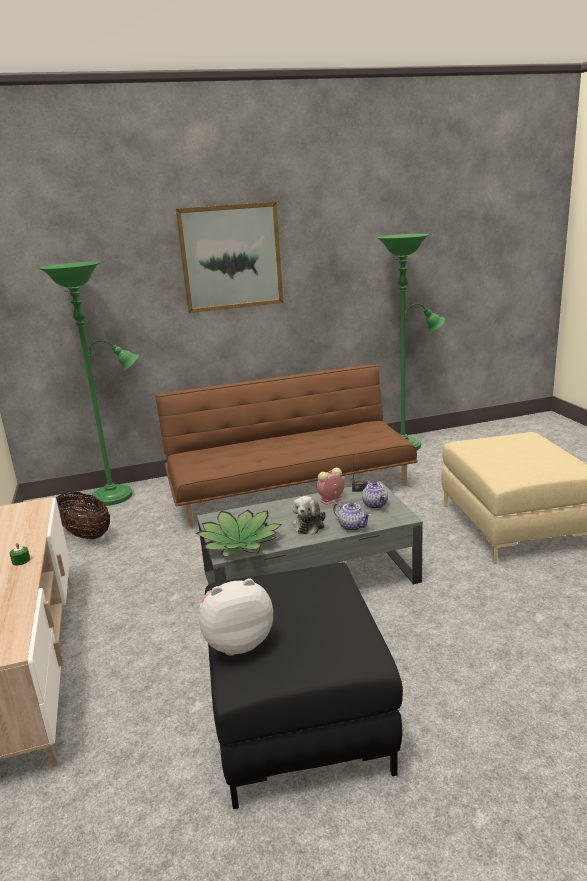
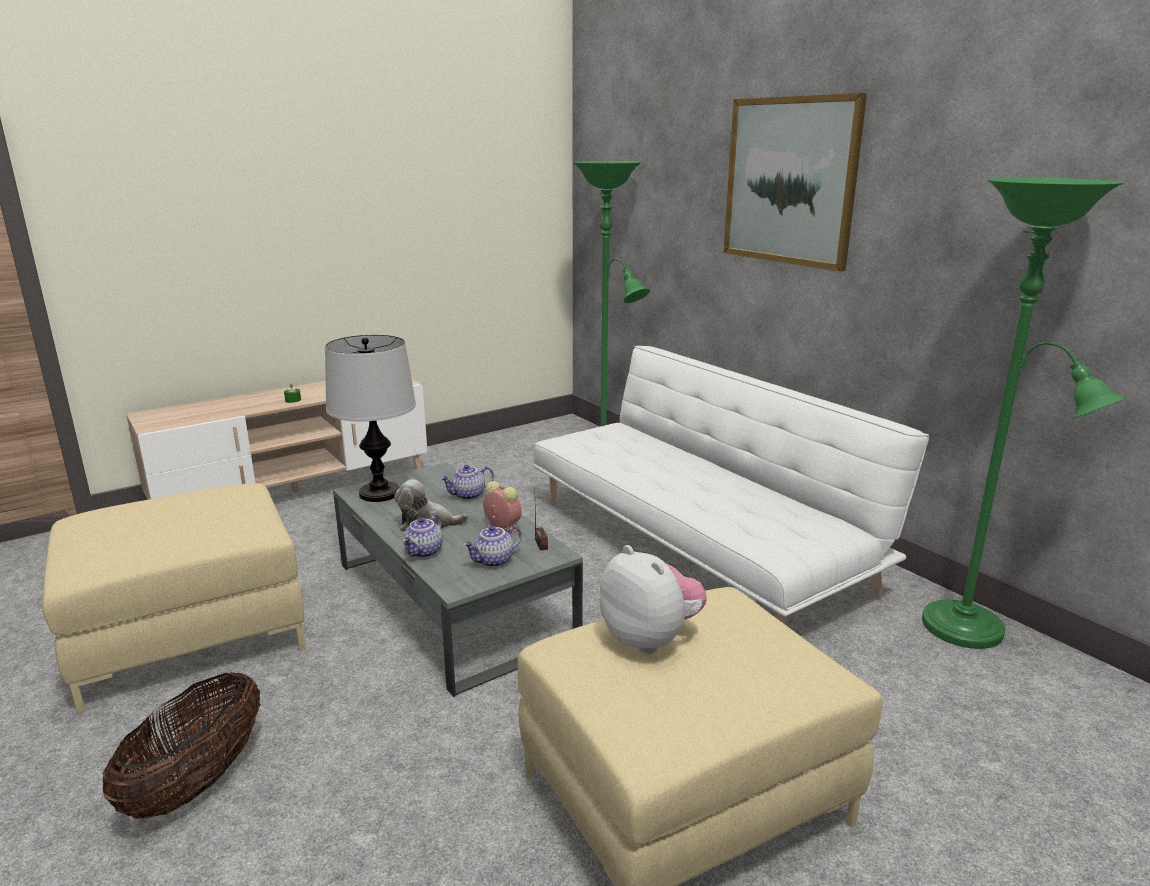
camera: 70 degrees right, 0 degrees up
basket [56,492,110,539] -> basket moved to [103,672,261,819]
brown sofa [156,365,418,527] -> white sofa [533,346,929,625]
potted plant [196,510,282,557] -> table lamp [325,335,416,502]
plush toy [199,578,273,656] -> plush toy moved to [600,545,707,654]
black ottoman [205,562,403,809] -> beige ottoman [42,483,306,714]
none -> teapot [440,465,494,500]

